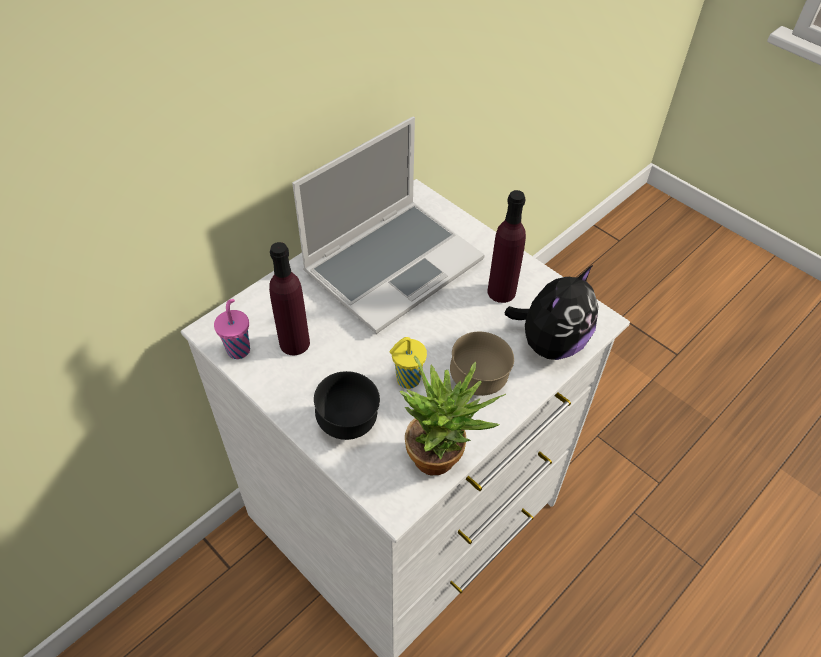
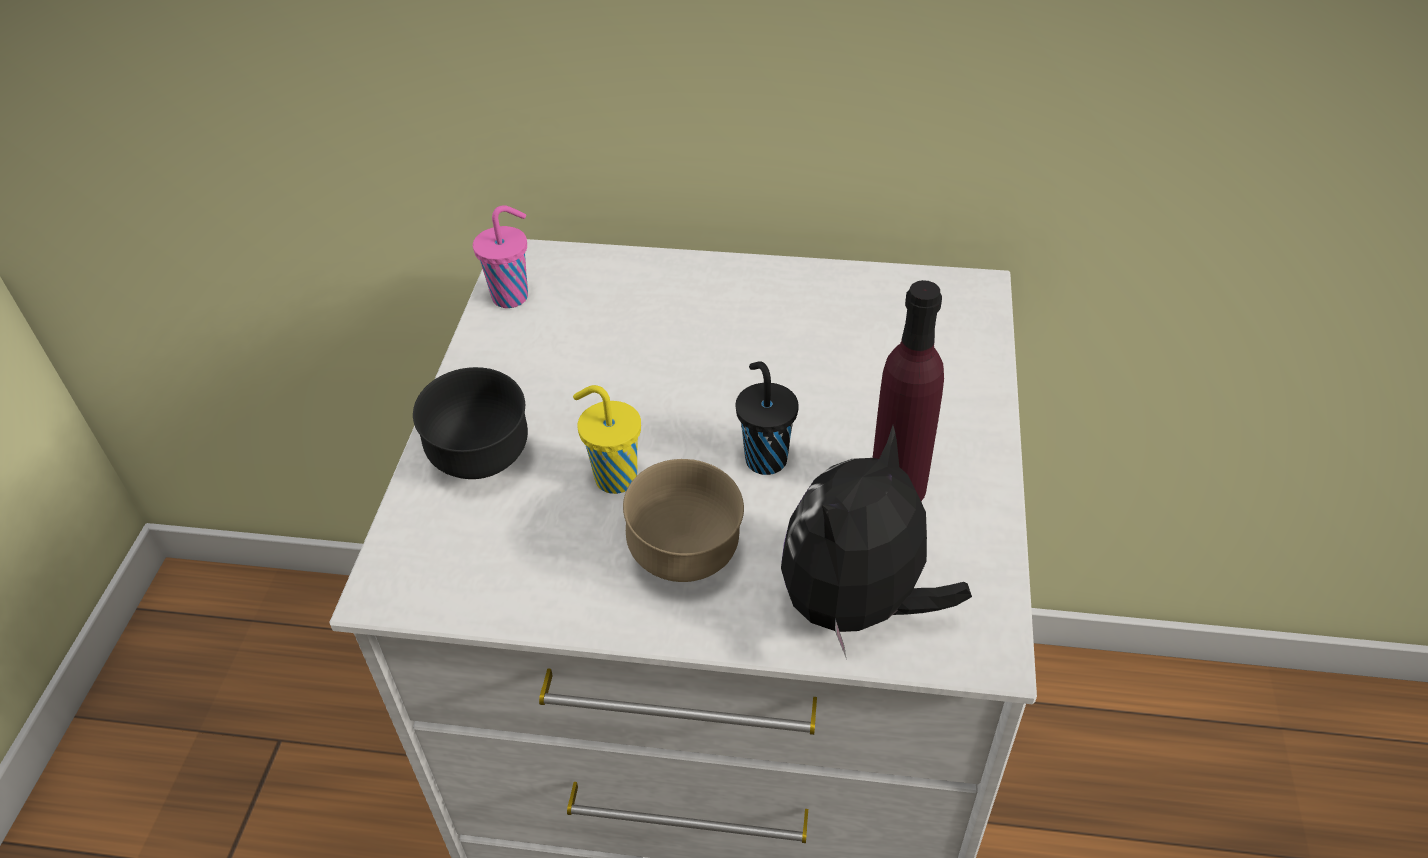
camera: 55 degrees right, 5 degrees down
purple bottle [269,242,310,355] -> none
laptop [292,116,485,334] -> none
potted plant [400,356,506,475] -> none
plush toy [504,265,599,360] -> plush toy turned 120 degrees clockwise [781,425,972,657]
none -> black cup [735,361,799,475]

